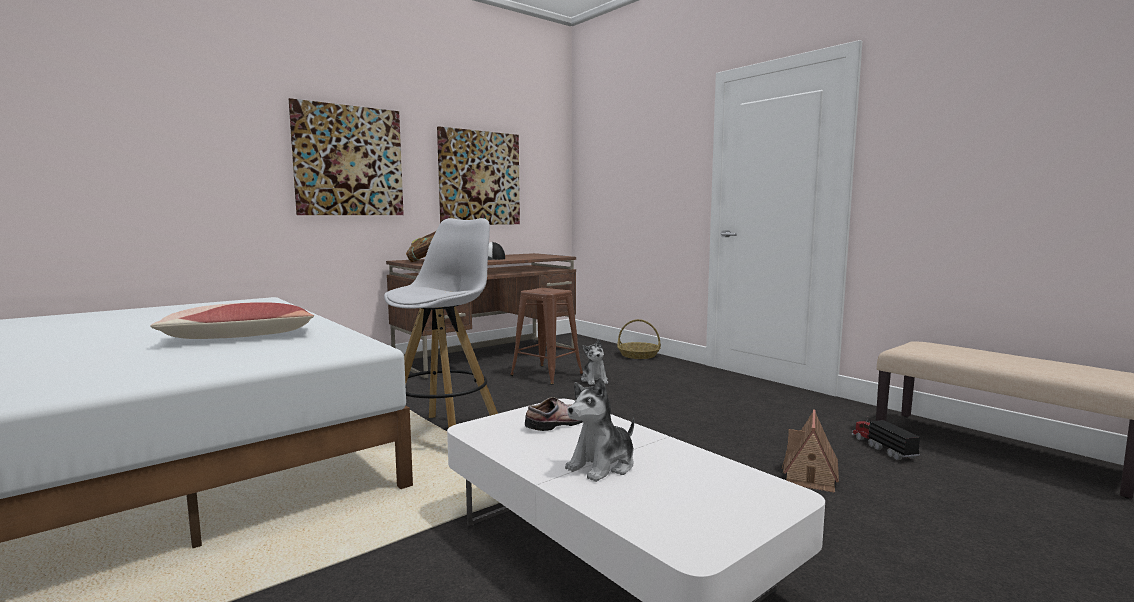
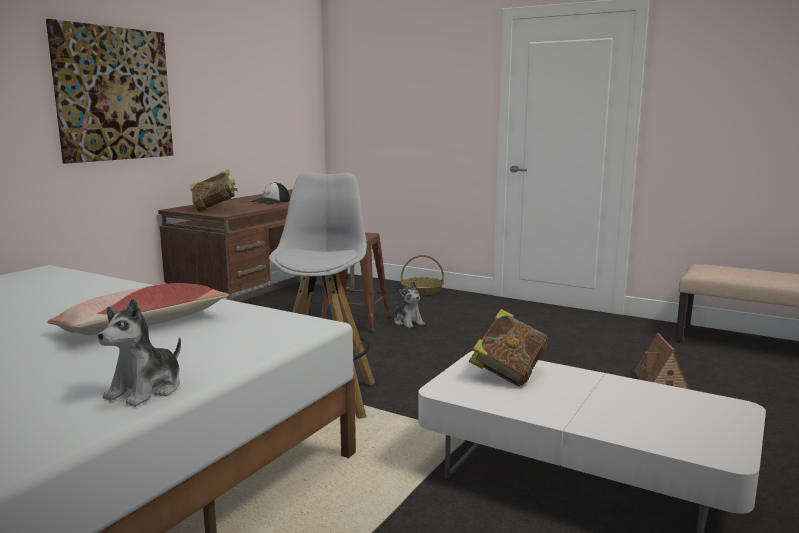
camera: 20 degrees left, 5 degrees up
picture [437,126,520,225] -> none
shoe [525,397,583,431] -> book [469,309,548,386]
plush toy [565,377,634,482] -> plush toy moved to [98,298,181,407]
toy truck [852,416,920,460] -> none

